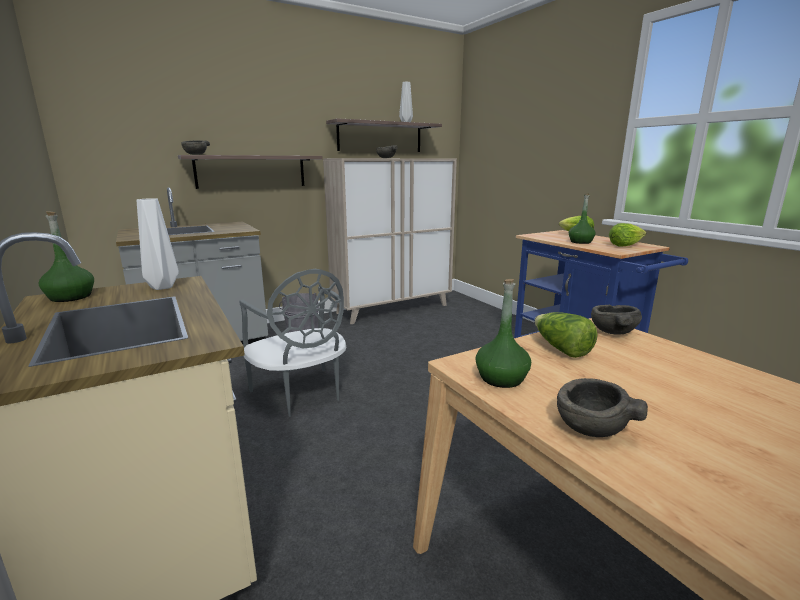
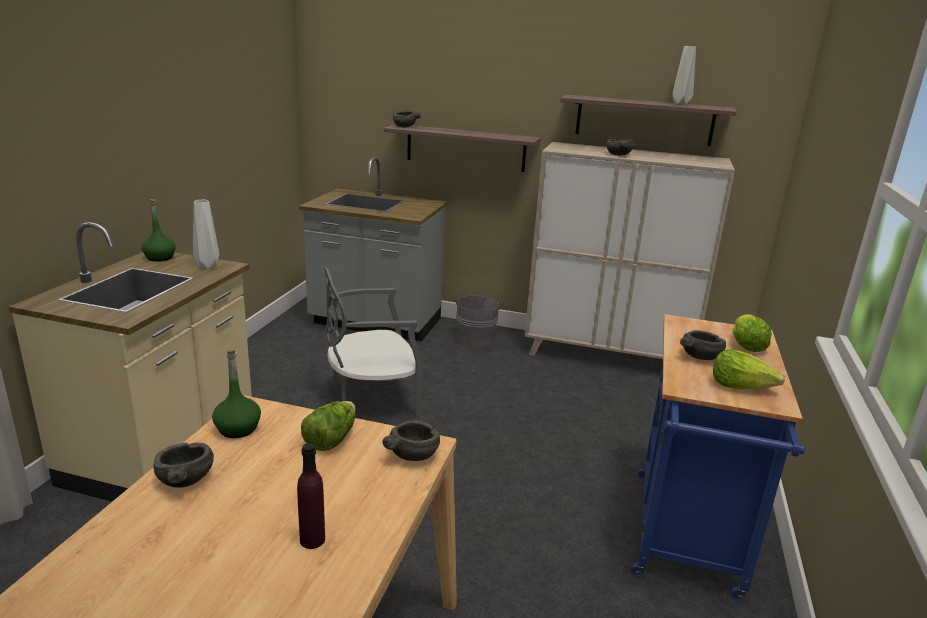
camera: 45 degrees right, 5 degrees up
grey chair [239,269,346,417] -> grey chair turned 60 degrees clockwise [324,267,423,419]
green bottle [569,193,596,244] -> grey bowl [680,330,726,360]
none -> purple bottle [297,443,325,549]

